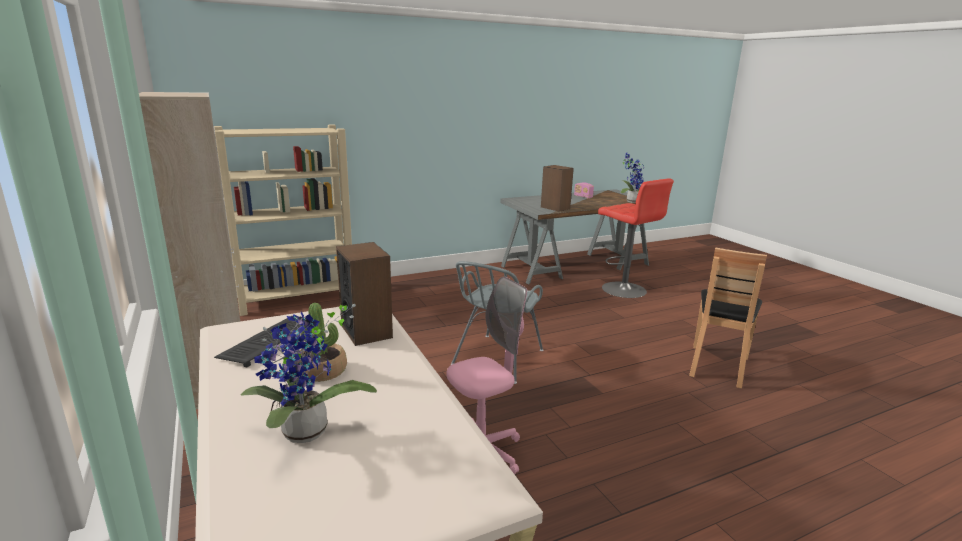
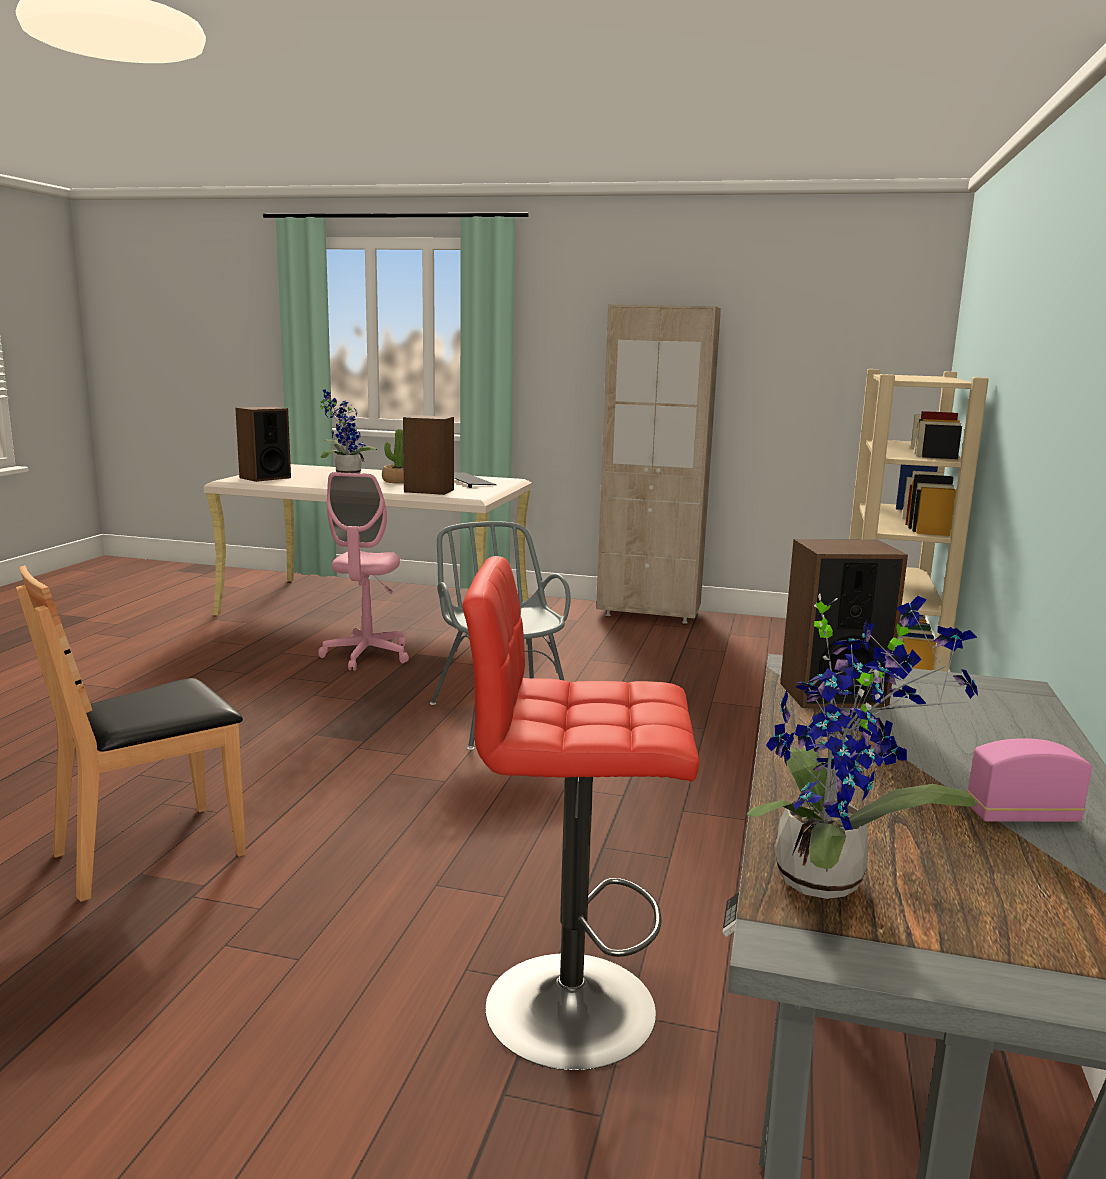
camera: 130 degrees right, 5 degrees down
brown chair [689,247,767,388] -> brown chair turned 105 degrees counterclockwise [16,565,246,902]
none -> speaker [235,406,291,482]

